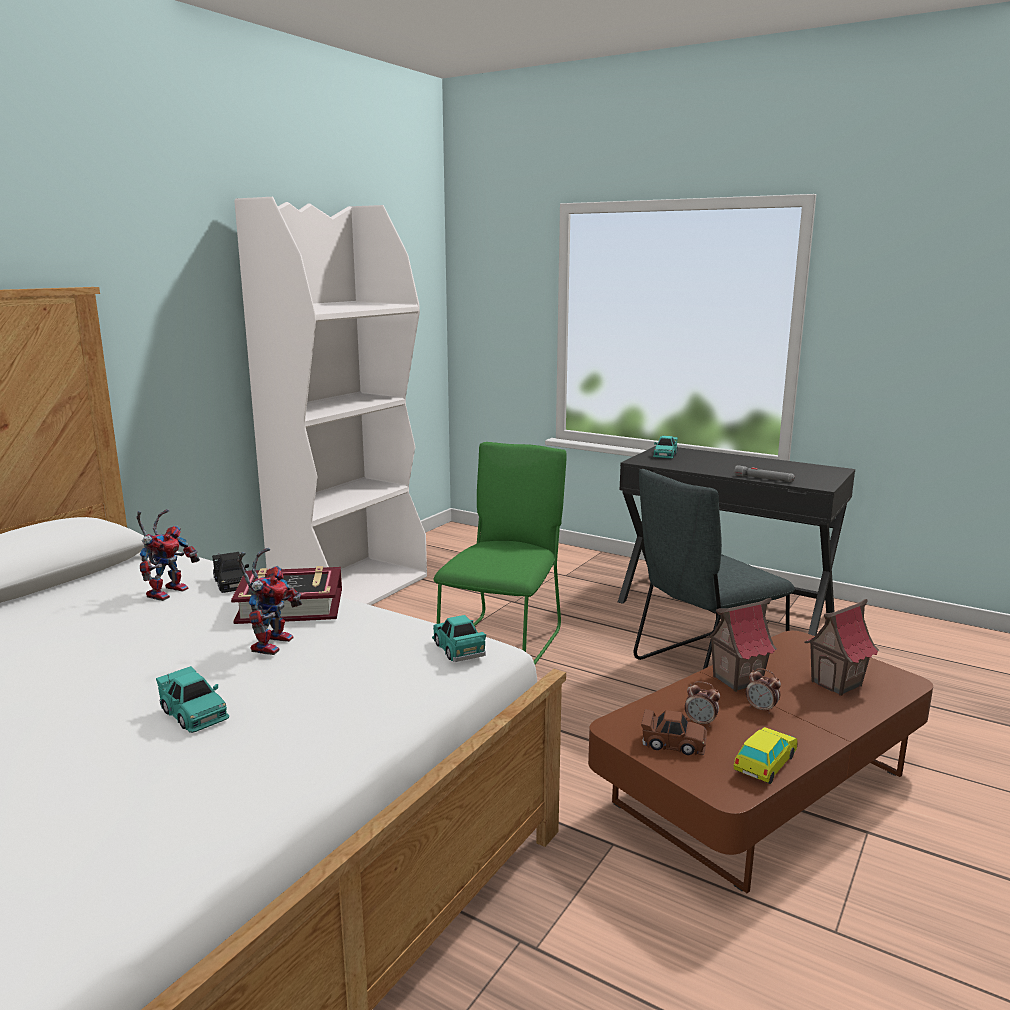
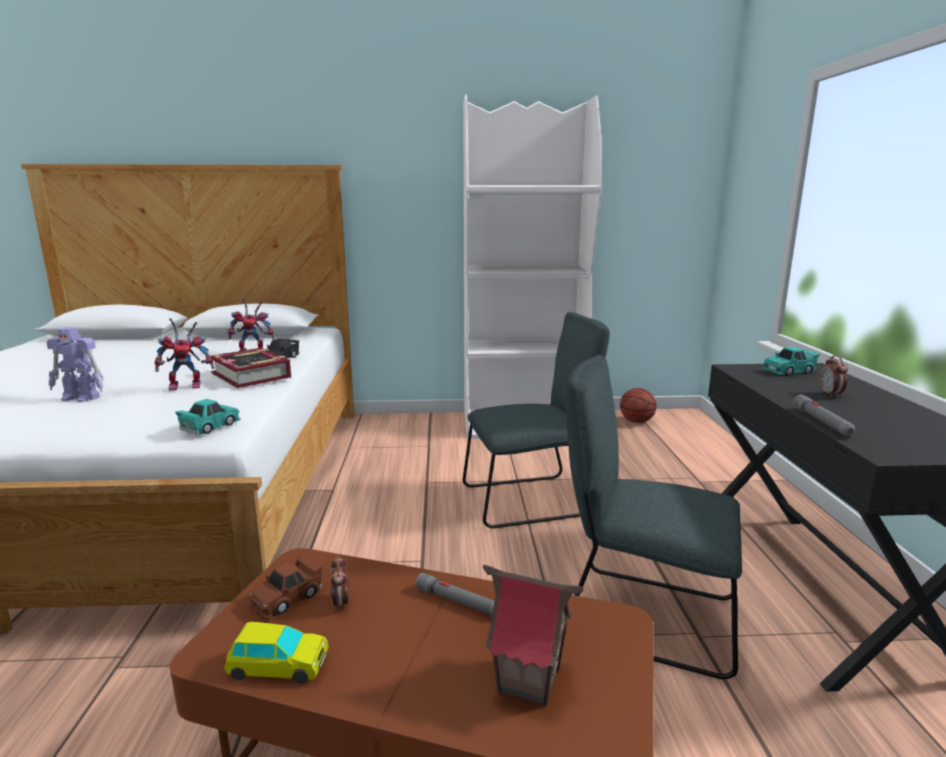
camera: 55 degrees right, 0 degrees up
turquoise toy car [156,666,229,733] -> toy robot [46,327,104,402]
green chair [433,442,567,664] -> grey chair [463,312,610,528]
brown toy car [641,709,707,755] -> brown toy car turned 60 degrees clockwise [248,555,323,619]
toy house [706,598,777,692] -> grey flashlight [416,573,494,615]
alarm clock [746,668,781,714] -> alarm clock moved to [820,355,848,397]
none -> basketball [620,388,657,423]

